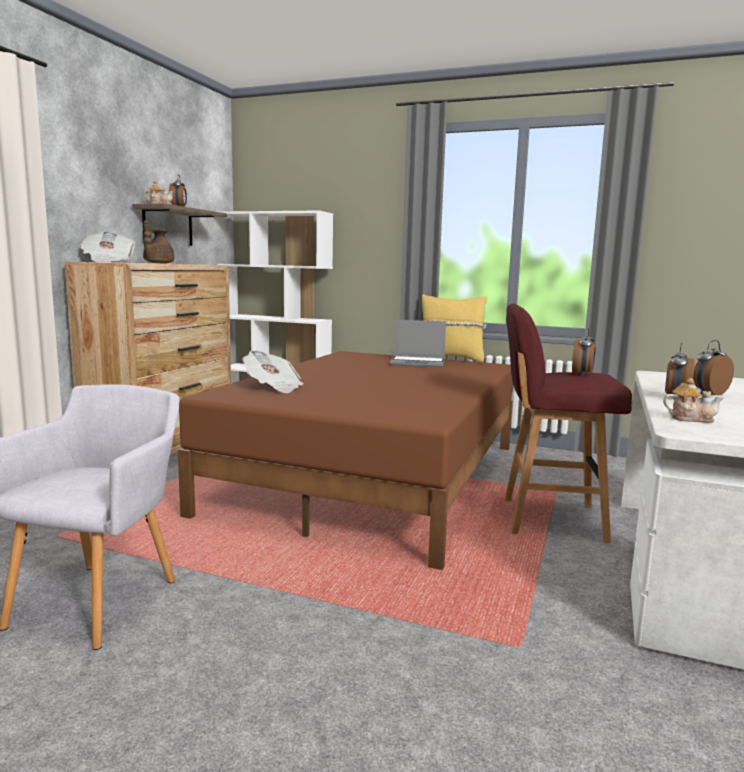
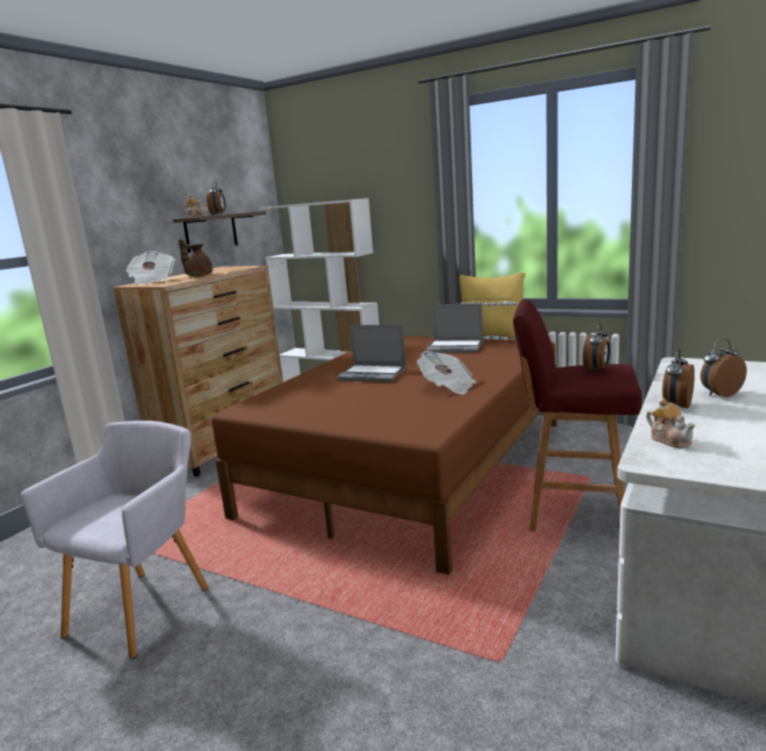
camera: 10 degrees right, 5 degrees up
newspaper [242,350,303,393] -> newspaper moved to [417,351,477,395]
teapot [663,378,724,423] -> teapot turned 45 degrees clockwise [646,398,695,448]
none -> laptop [337,325,406,382]

